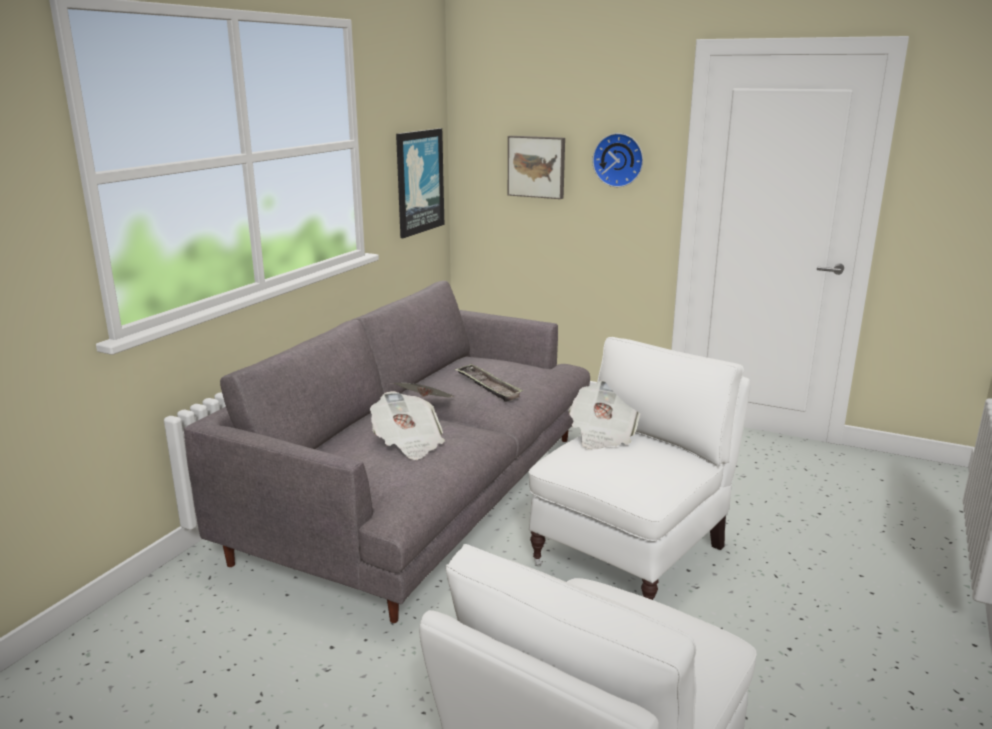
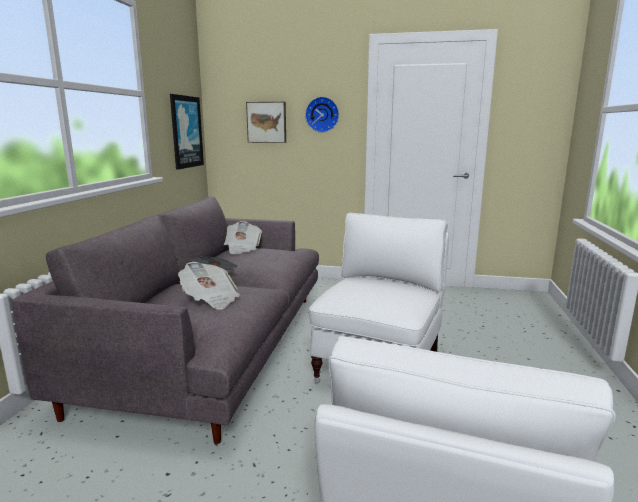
camera: 15 degrees left, 5 degrees down
tray [455,364,523,402] -> none
newspaper [568,380,640,449] -> newspaper moved to [224,221,262,254]

